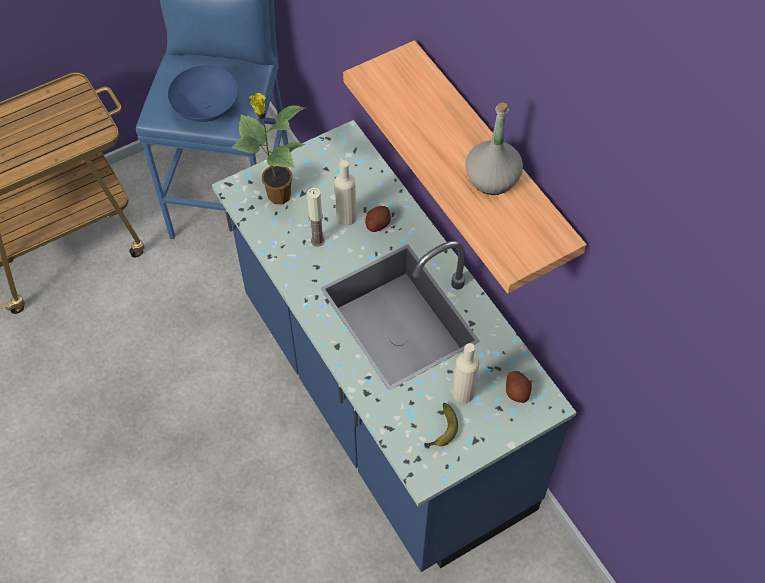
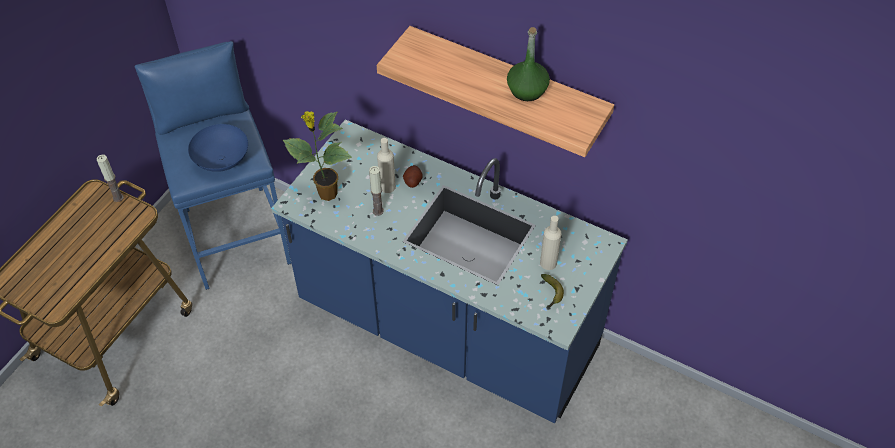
camera: 30 degrees left, 5 degrees down
grey bottle [465,102,523,195] -> green bottle [507,27,550,101]
potato [506,371,532,403] -> none
none -> candle [97,155,124,202]

